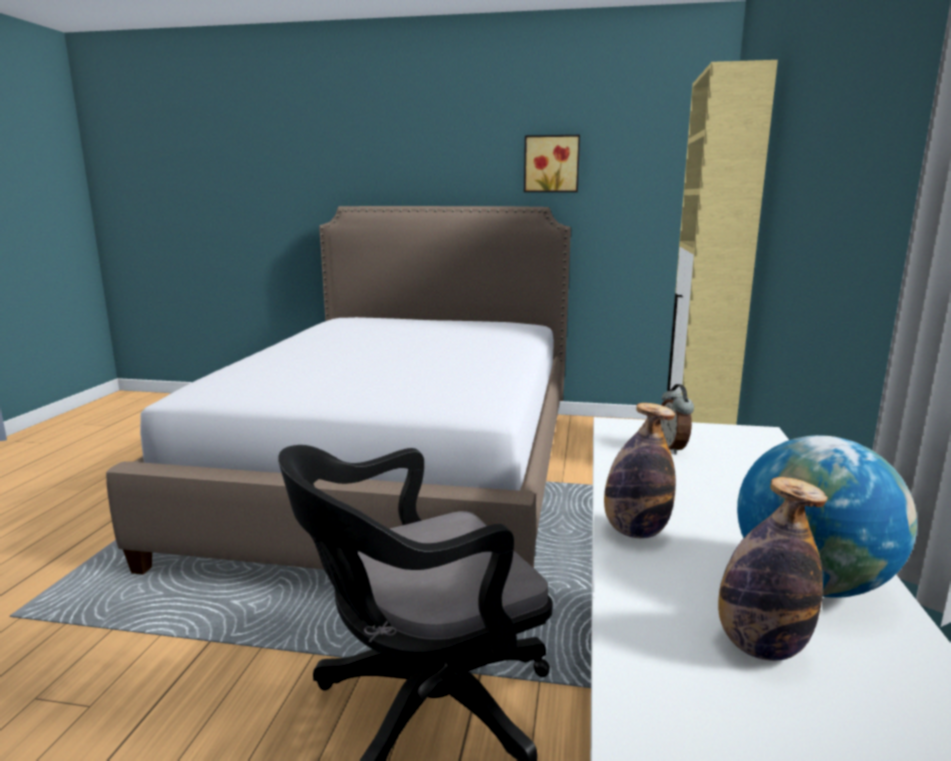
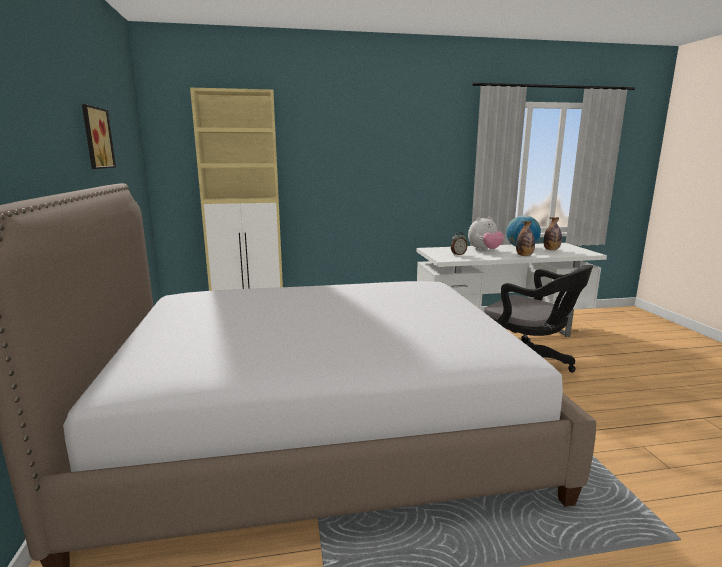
camera: 110 degrees left, 0 degrees up
none -> plush toy [468,217,504,251]

